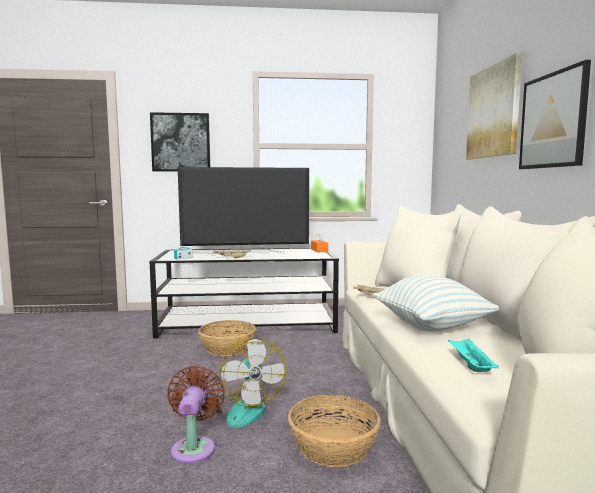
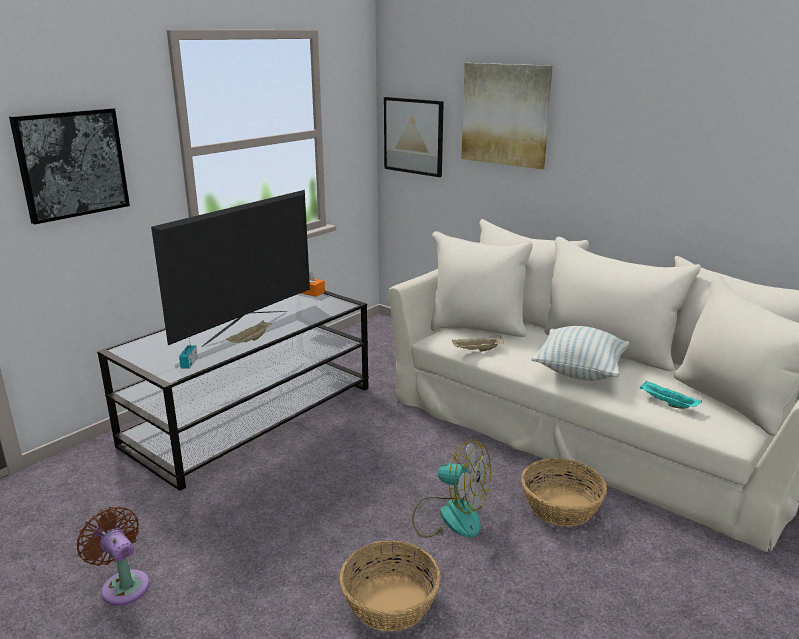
camera: 45 degrees left, 15 degrees up
brown fan [167,366,225,464] -> brown fan moved to [77,506,150,605]
basket [198,320,256,356] -> basket moved to [339,541,441,632]
picture [519,60,591,169] -> picture moved to [384,97,444,177]

